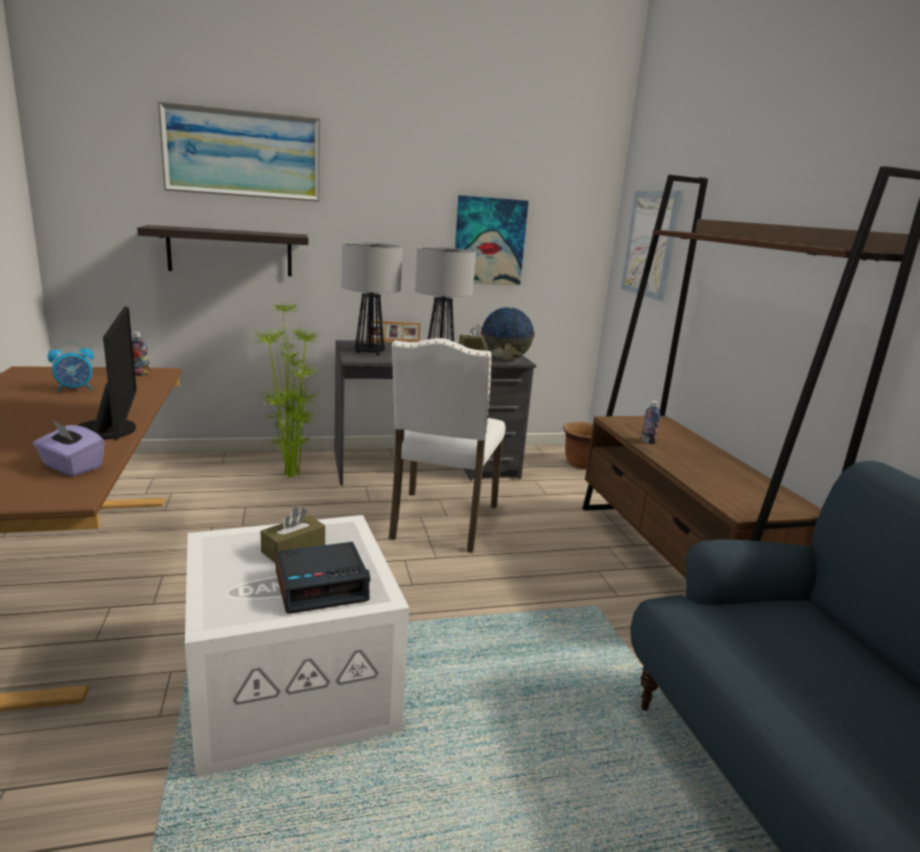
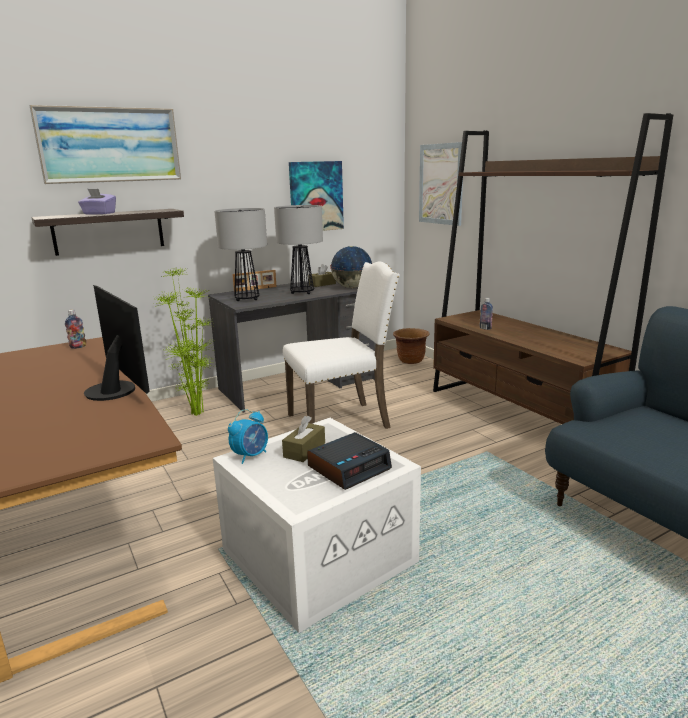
camera: 15 degrees left, 0 degrees up
purple tissue box [33,421,104,476] -> purple tissue box moved to [78,189,116,215]
alarm clock [48,342,94,392] -> alarm clock moved to [228,409,268,464]
white chair [389,338,505,553] -> white chair turned 105 degrees counterclockwise [283,262,400,429]

